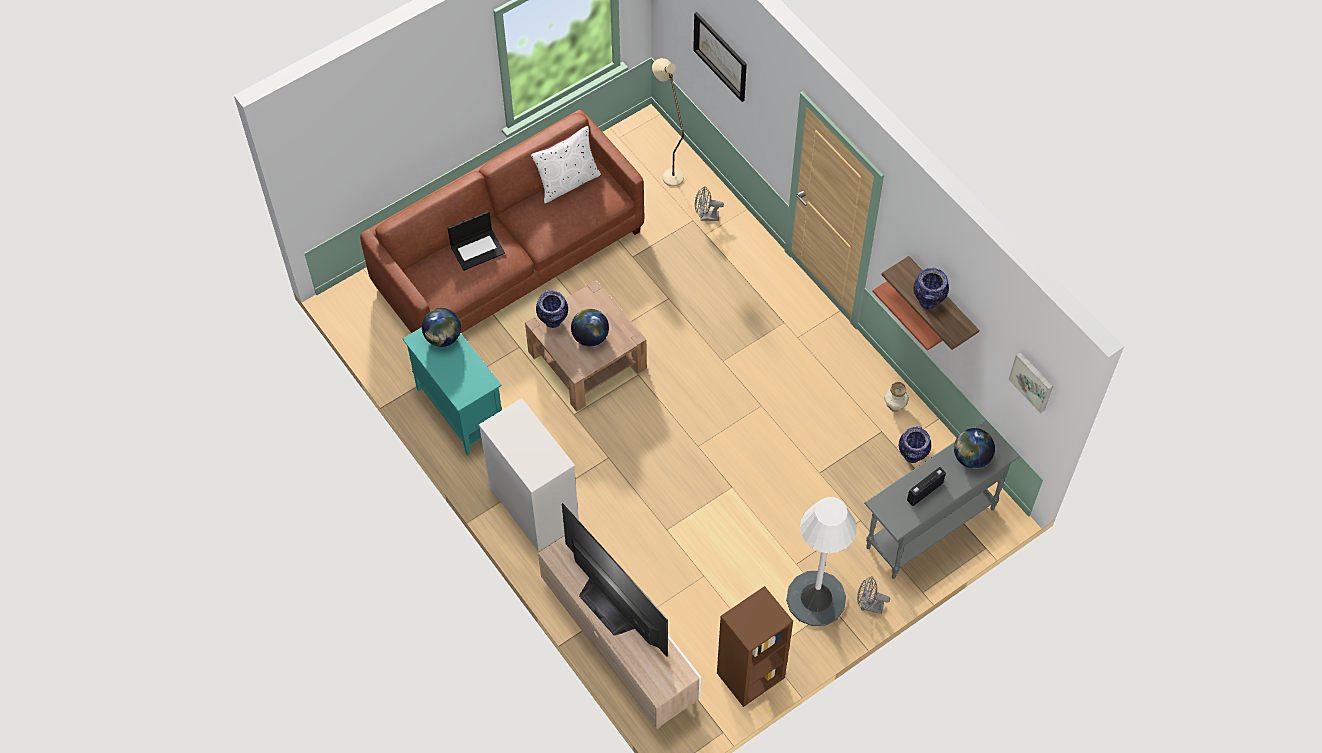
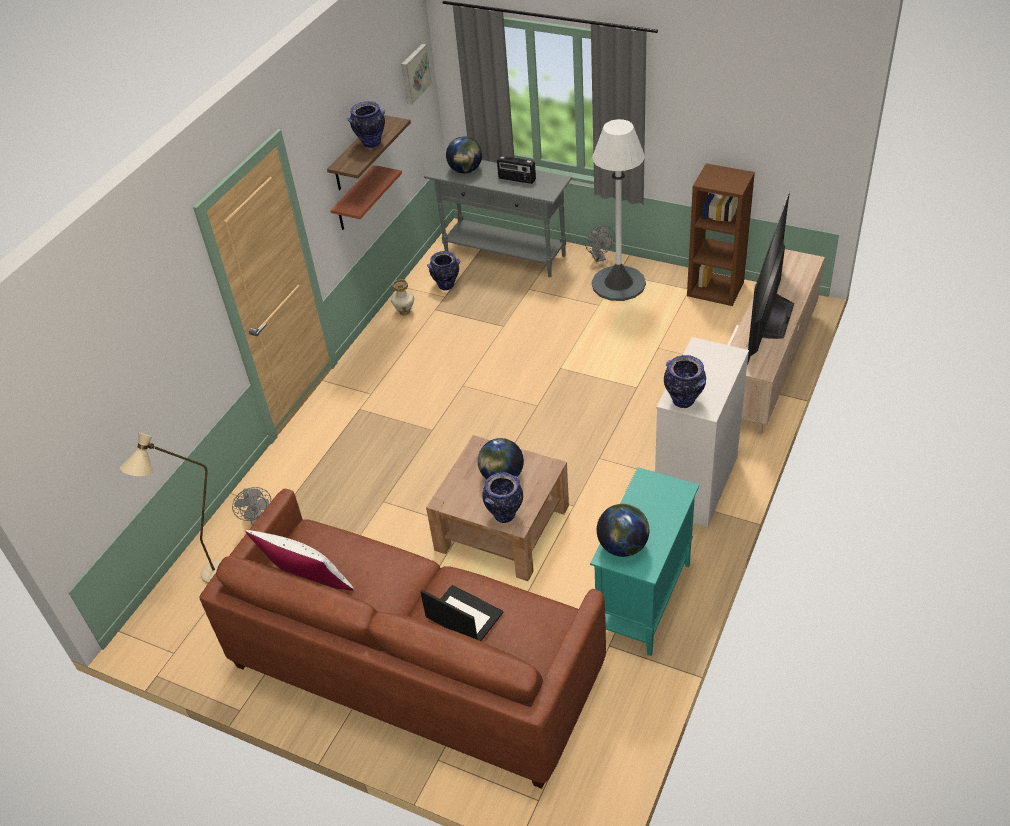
camera: 115 degrees left, 15 degrees down
picture [693,12,747,102] -> none
none -> vase [664,355,706,408]

